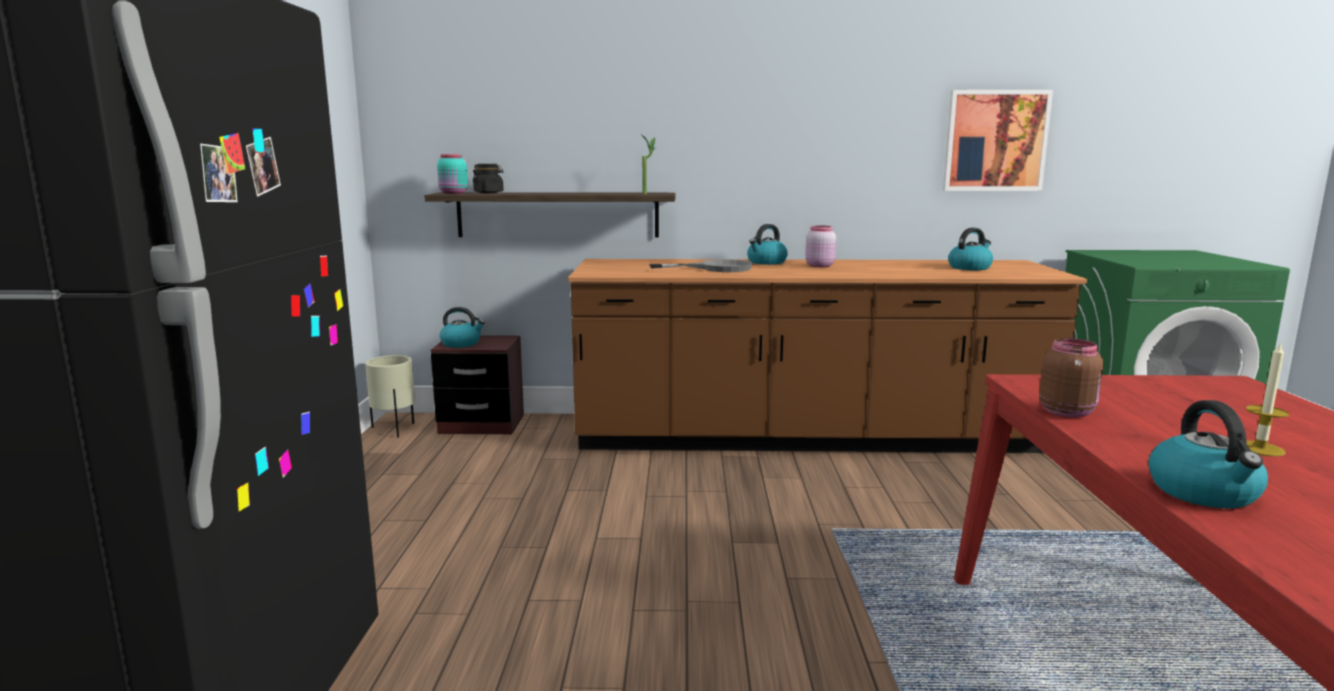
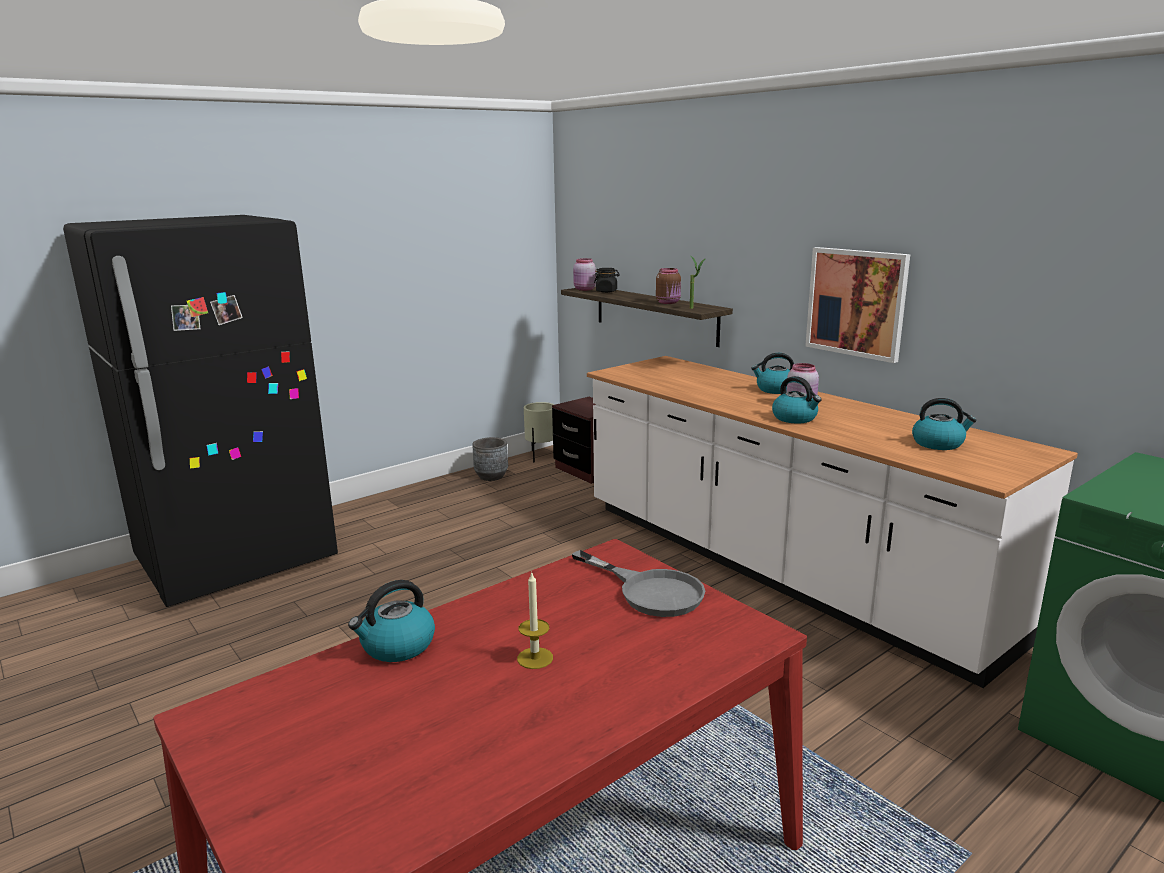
camera: 50 degrees right, 5 degrees up
turquoise jar [437,154,468,194] -> pink jar [573,258,596,291]
kettle [440,307,485,348] -> kettle moved to [772,376,822,423]
brown counter [568,259,1087,453] -> white counter [587,356,1078,688]
grey frying pan [649,259,753,272] -> grey frying pan moved to [572,550,705,617]
picture [943,90,1053,191] -> picture moved to [805,247,910,363]
brown jar [1039,338,1104,418] -> brown jar moved to [656,268,681,304]
none -> grey planter [472,437,508,481]

